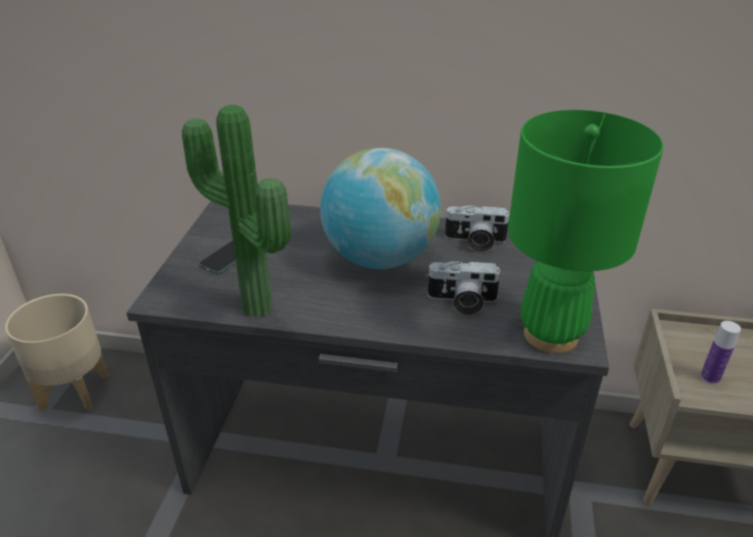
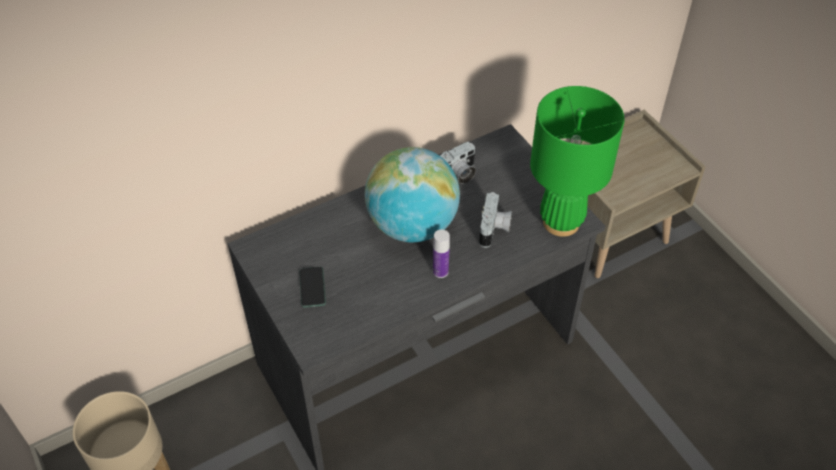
camera: 40 degrees left, 15 degrees up
potted plant [182,105,291,317] -> none
camera [426,261,502,315] -> camera turned 45 degrees counterclockwise [479,192,512,248]
bottle [700,321,741,384] -> bottle moved to [433,229,450,278]

